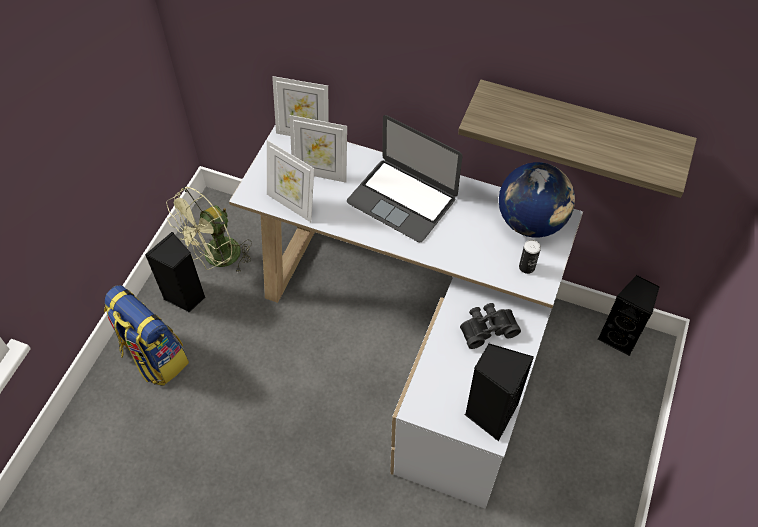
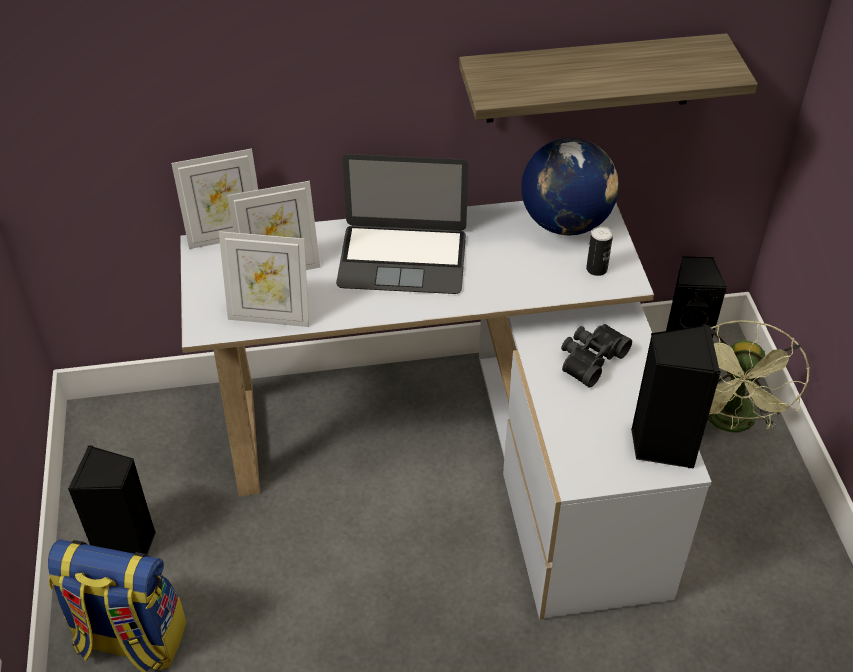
camera: 30 degrees left, 10 degrees down
green fan [166,186,252,274] -> green fan moved to [708,320,810,432]

